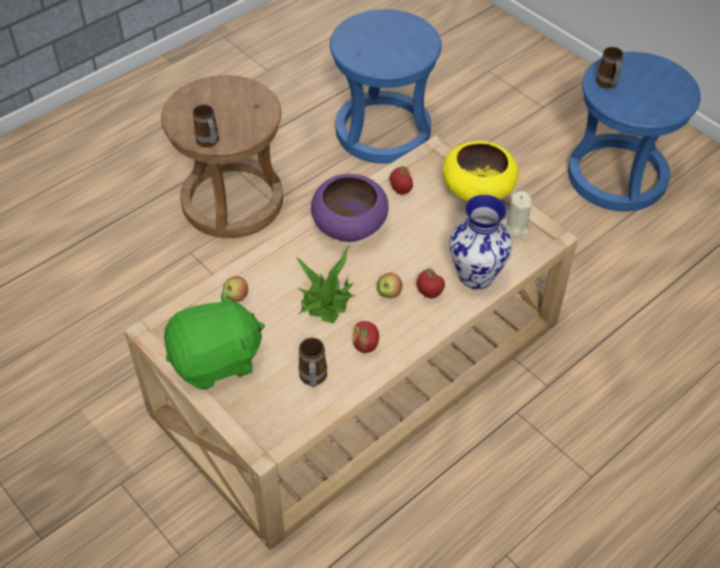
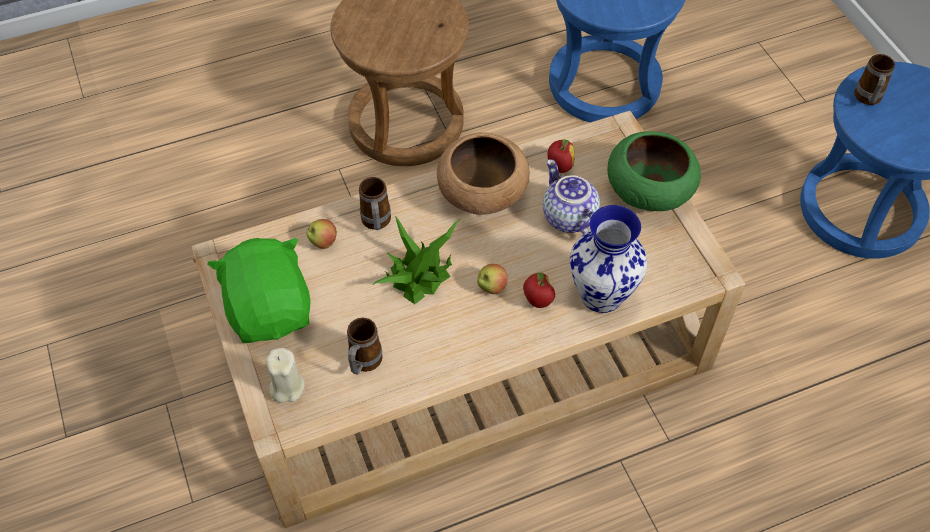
camera: 20 degrees right, 5 degrees up
green plush toy [164,290,265,390] -> green plush toy turned 105 degrees counterclockwise [207,238,310,343]
mug [193,104,219,148] -> mug moved to [359,177,391,230]
purple bowl [311,174,389,242] -> brown bowl [437,132,530,215]
apple [353,321,379,353] -> none
yellow bowl [442,141,519,202] -> green bowl [607,131,701,211]
beige candle [502,191,532,238] -> beige candle moved to [266,348,305,403]
none -> teapot [543,159,600,234]

